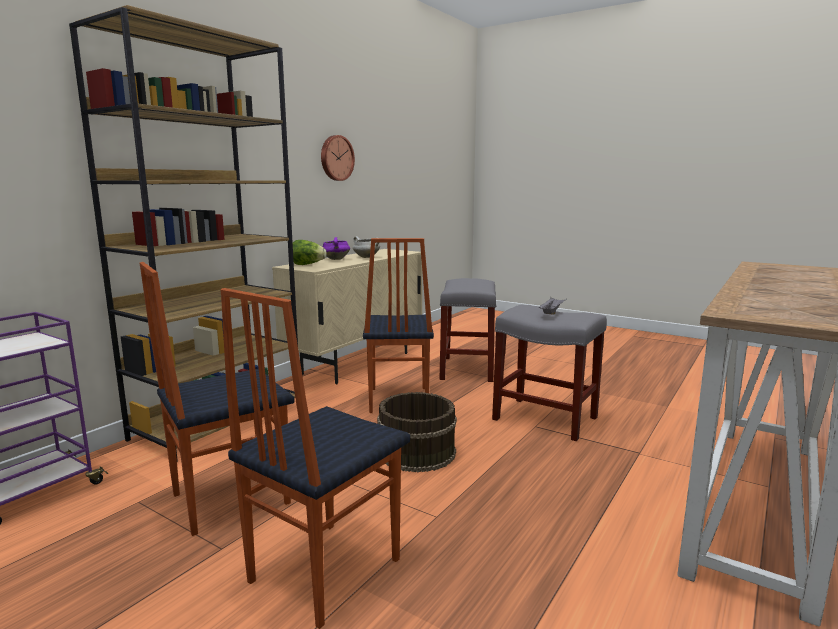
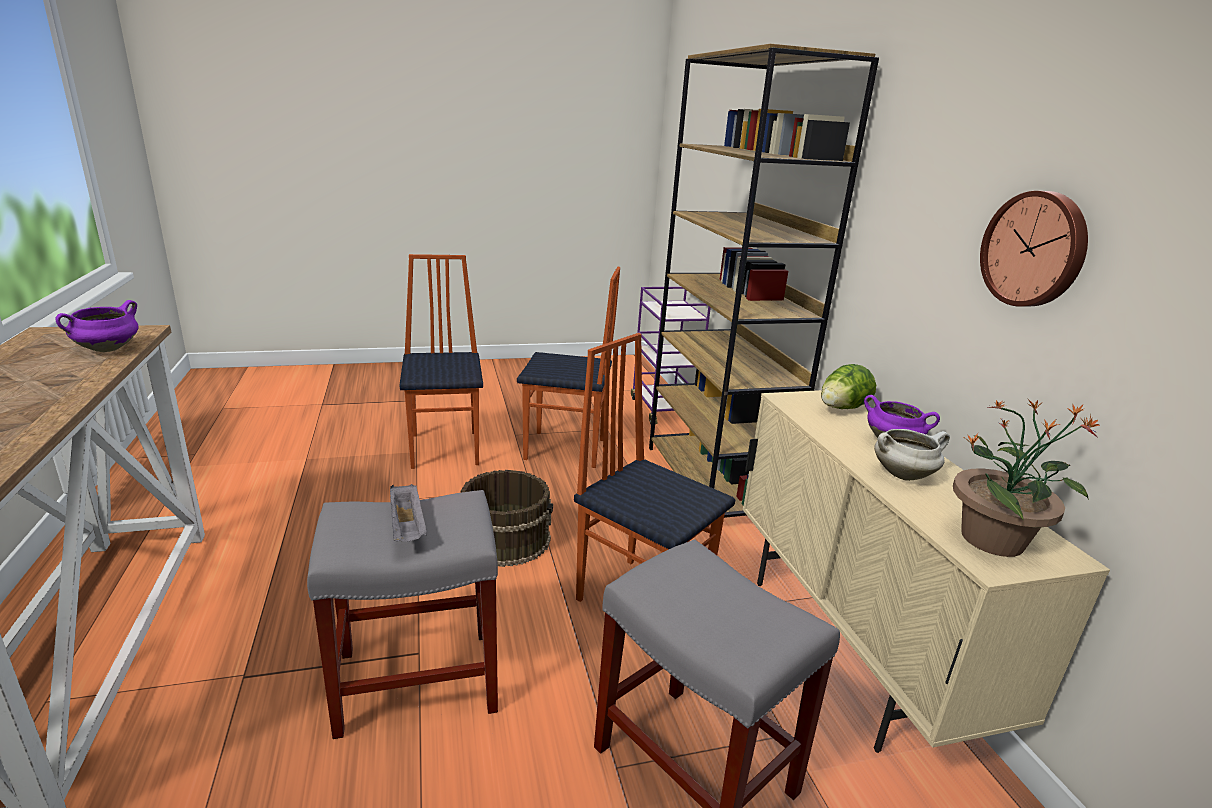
camera: 130 degrees right, 10 degrees up
chair [139,262,295,536] -> chair turned 90 degrees clockwise [517,267,620,468]
none -> purple cooking pot [55,300,138,352]
none -> potted plant [953,399,1100,557]

